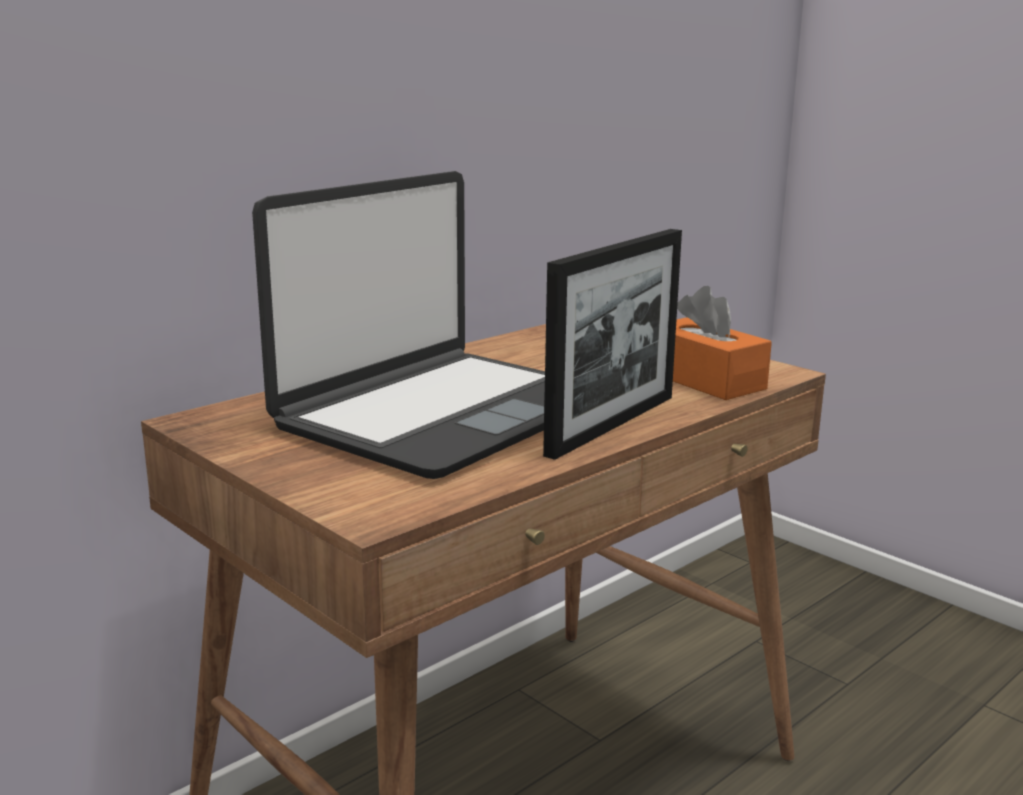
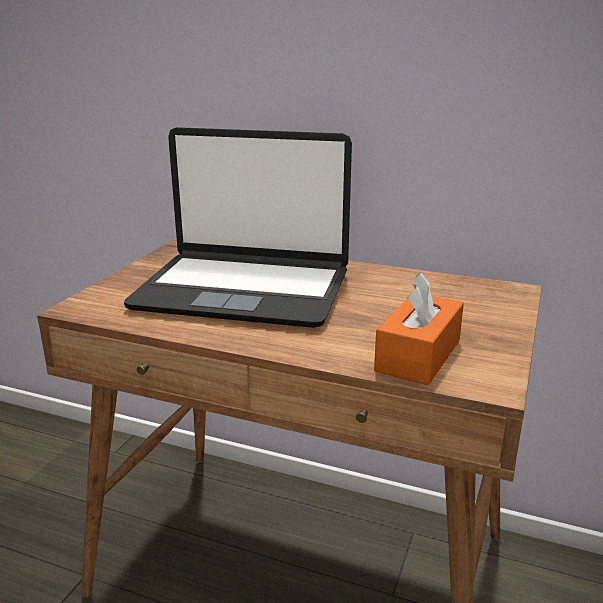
camera: 65 degrees right, 5 degrees up
picture frame [543,229,682,460] -> none

